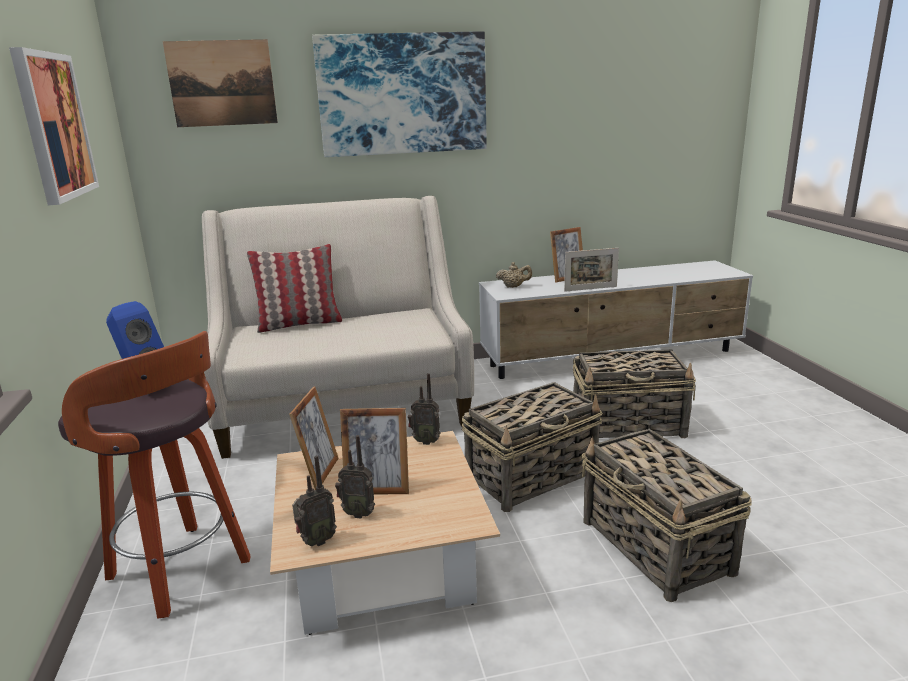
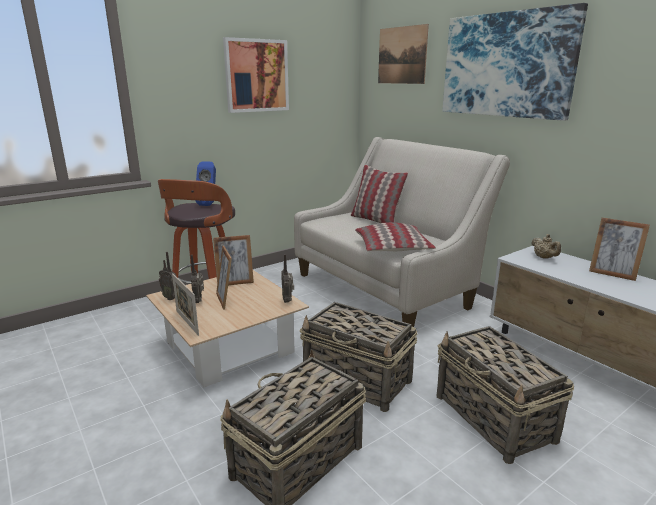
camera: 65 degrees right, 0 degrees up
picture frame [564,248,619,292] -> picture frame moved to [172,273,199,336]
none -> pillow [355,222,436,251]

